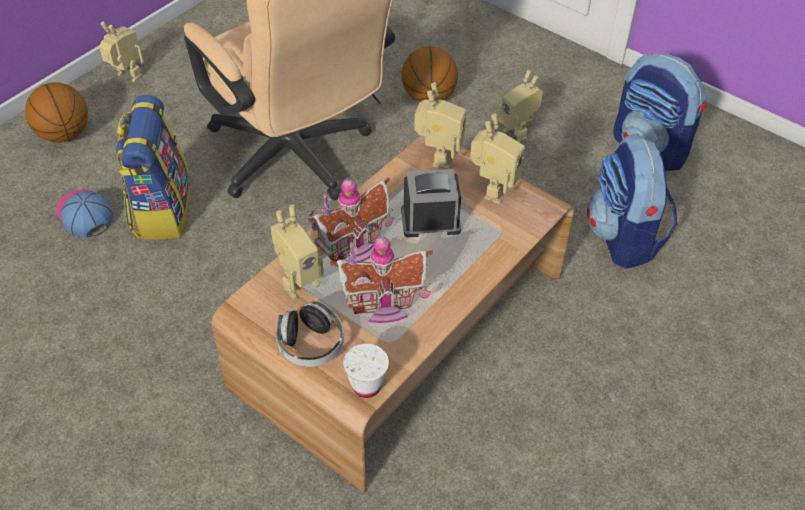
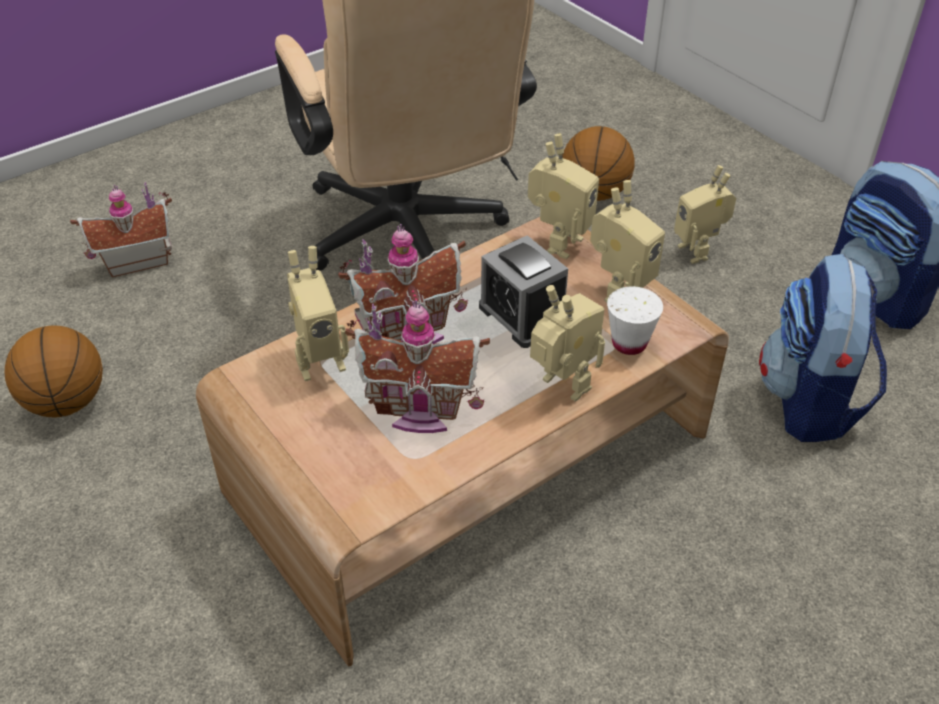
camera: 15 degrees right, 5 degrees down
basketball [25,82,88,143] -> basketball moved to [5,325,103,417]
cap [56,189,113,238] -> toy house [70,182,172,277]
toy robot [99,22,144,82] -> toy robot moved to [530,285,605,402]
backpack [116,95,190,239] -> none
headphones [276,301,344,367] -> none
white cup [343,344,389,398] -> white cup moved to [607,286,663,355]
alarm clock [401,169,461,237] -> alarm clock turned 135 degrees counterclockwise [479,235,568,348]

